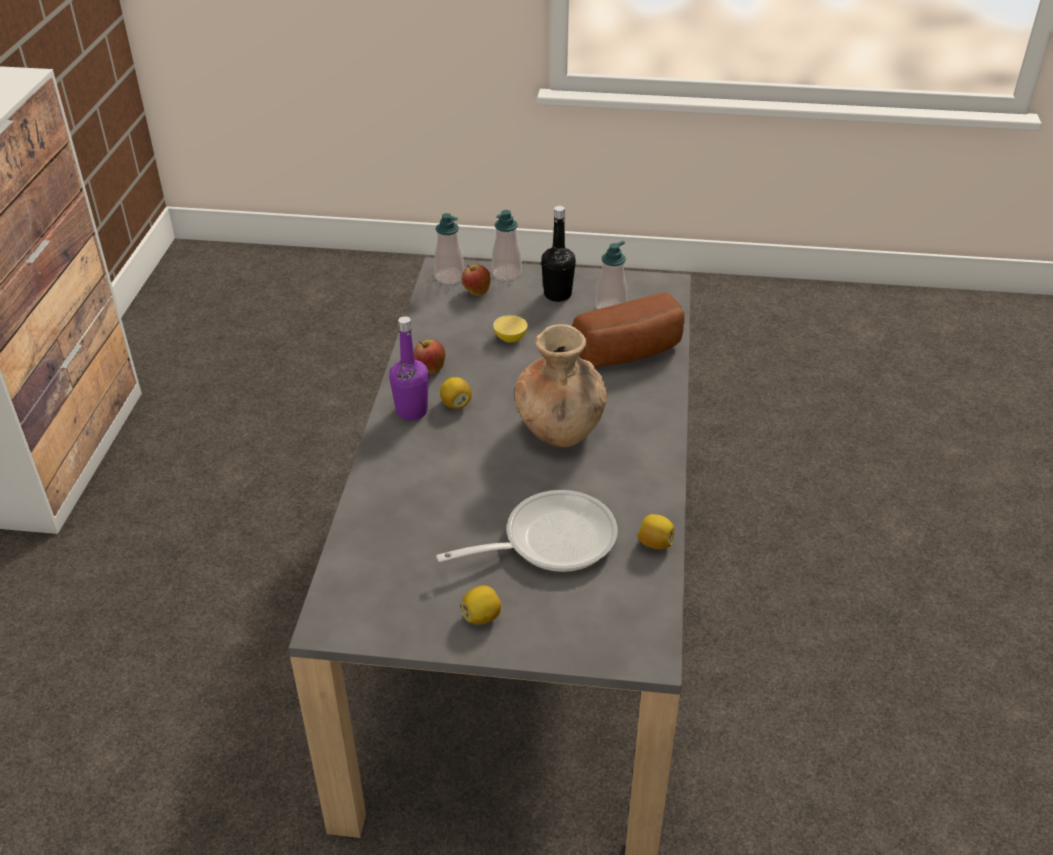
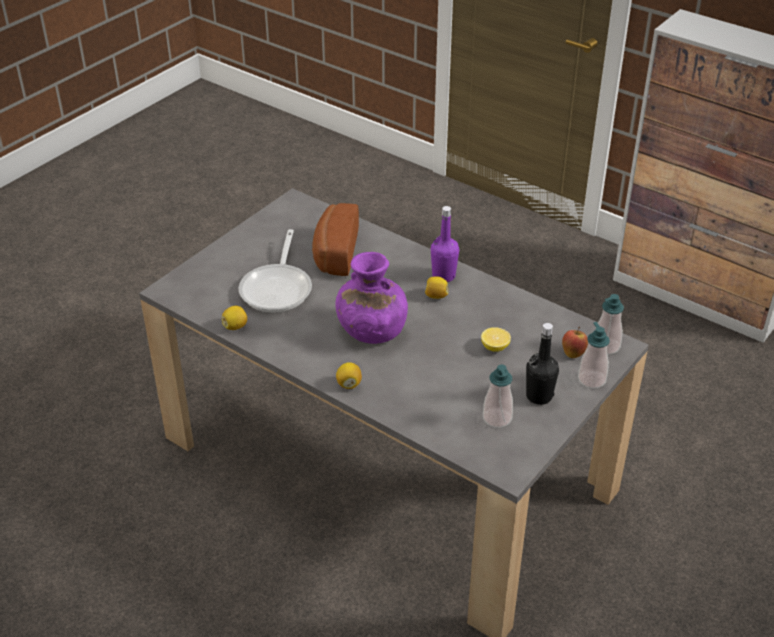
camera: 120 degrees right, 0 degrees up
apple [414,339,446,373] -> none
lemon [461,585,501,625] -> lemon moved to [336,362,362,389]
brown vase [515,324,607,447] -> purple vase [335,252,408,344]
bread [572,293,685,367] -> bread moved to [312,203,359,276]

